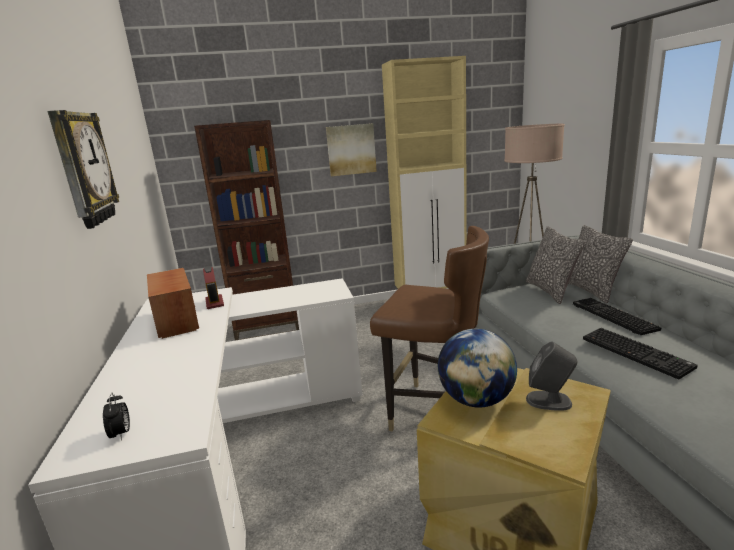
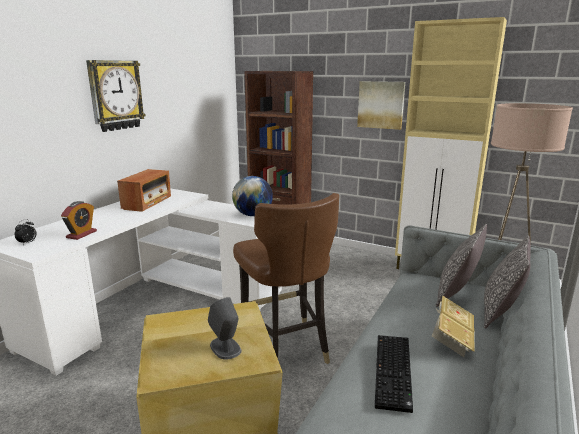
camera: 40 degrees right, 0 degrees up
alarm clock [203,266,224,309] -> alarm clock moved to [61,201,97,240]
globe [438,329,517,408] -> globe moved to [232,176,273,216]
keyboard [573,298,661,335] -> book [432,296,475,357]

